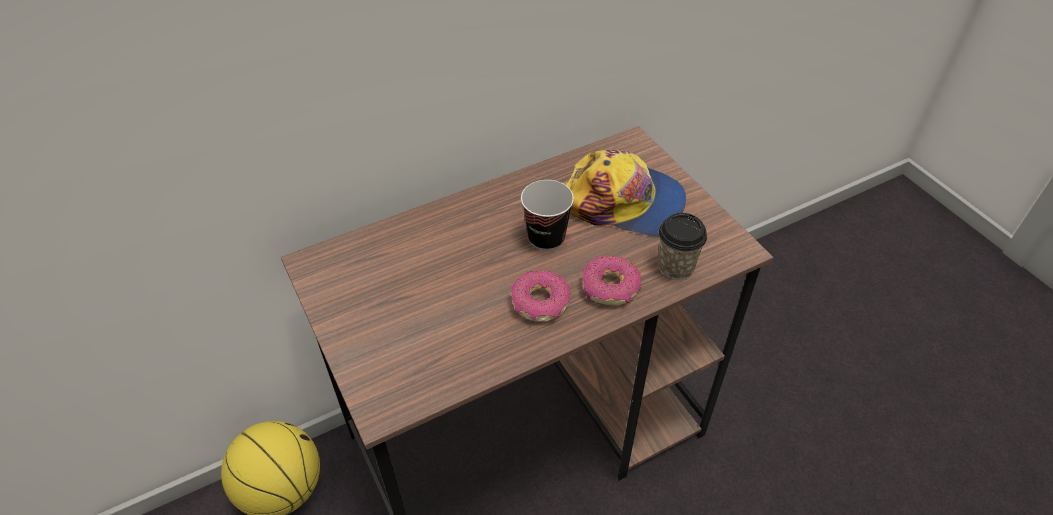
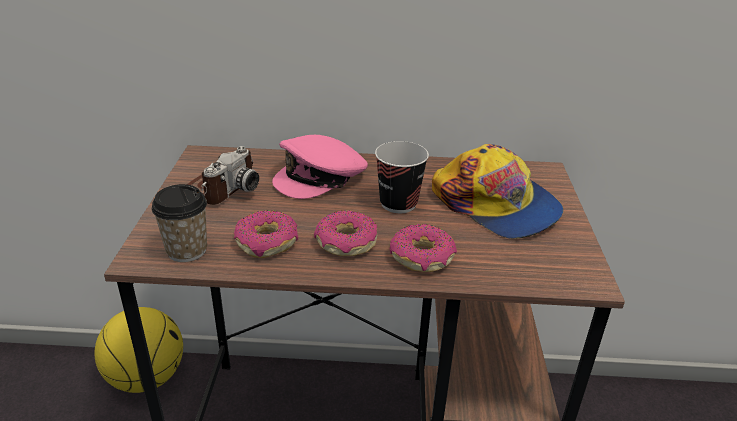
camera: 30 degrees right, 15 degrees down
cup [658,213,707,280] -> cup moved to [152,184,207,262]
none -> camera [187,146,259,205]
none -> donut [234,210,298,258]
none -> pink cap [272,135,368,199]

